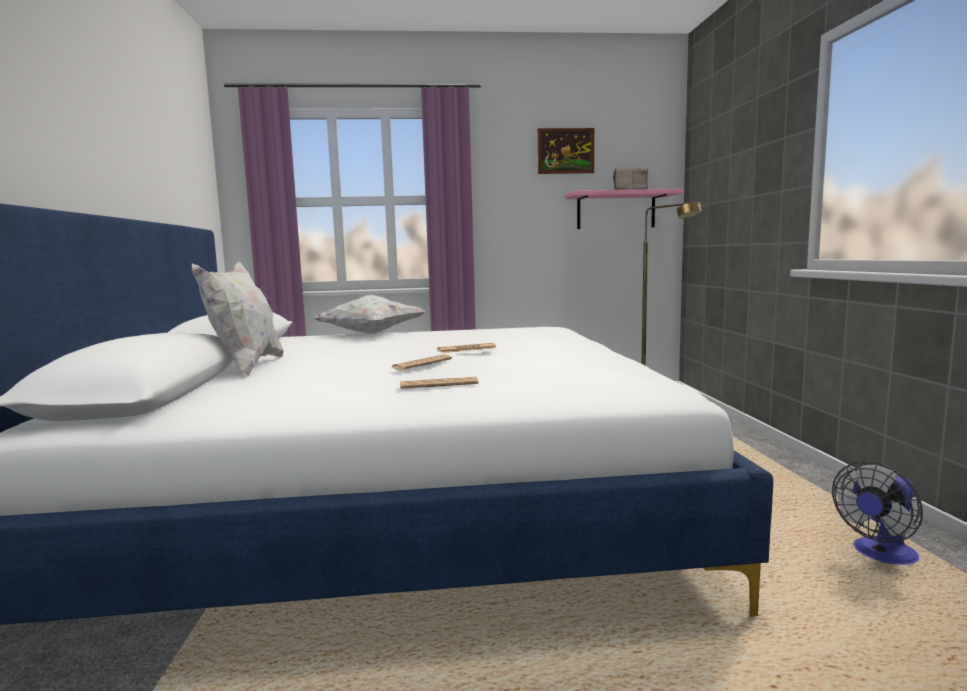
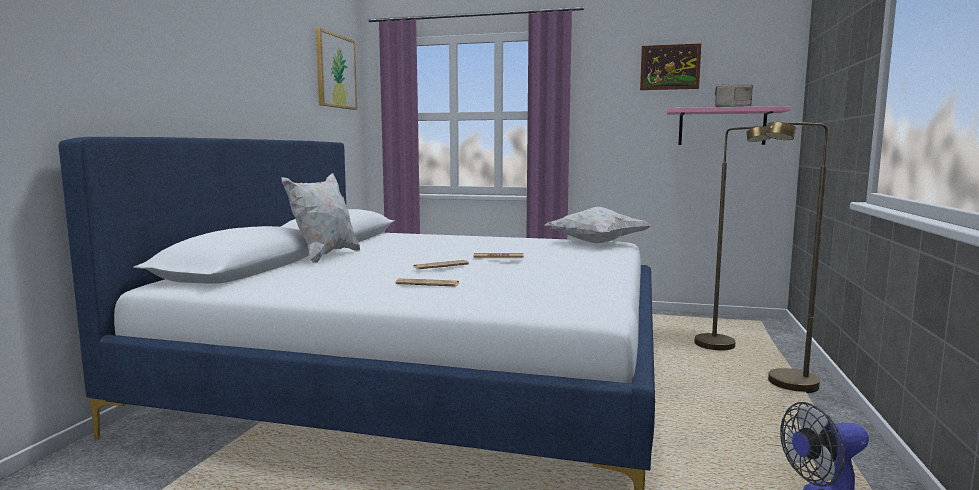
camera: 20 degrees right, 0 degrees up
white pillow [313,295,426,334] -> white pillow moved to [545,207,652,243]
none -> picture [316,28,357,110]
none -> brown floor lamp [765,122,828,393]

